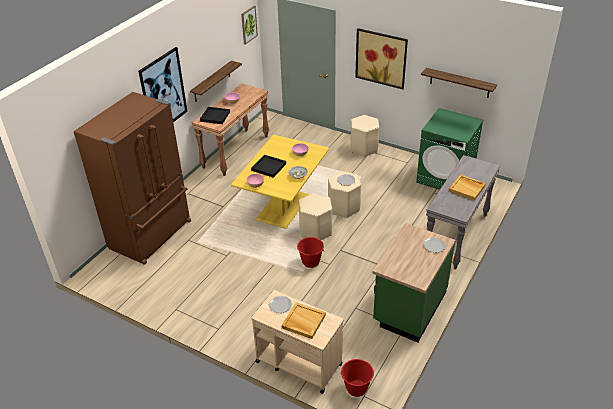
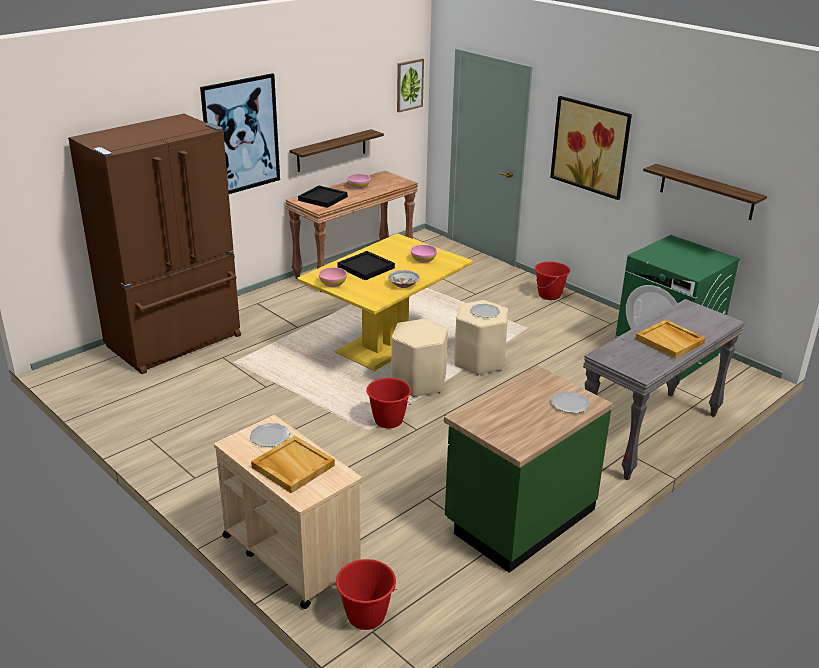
camera: 15 degrees right, 10 degrees down
beige stool [351,115,379,157] -> red bucket [535,262,570,300]

